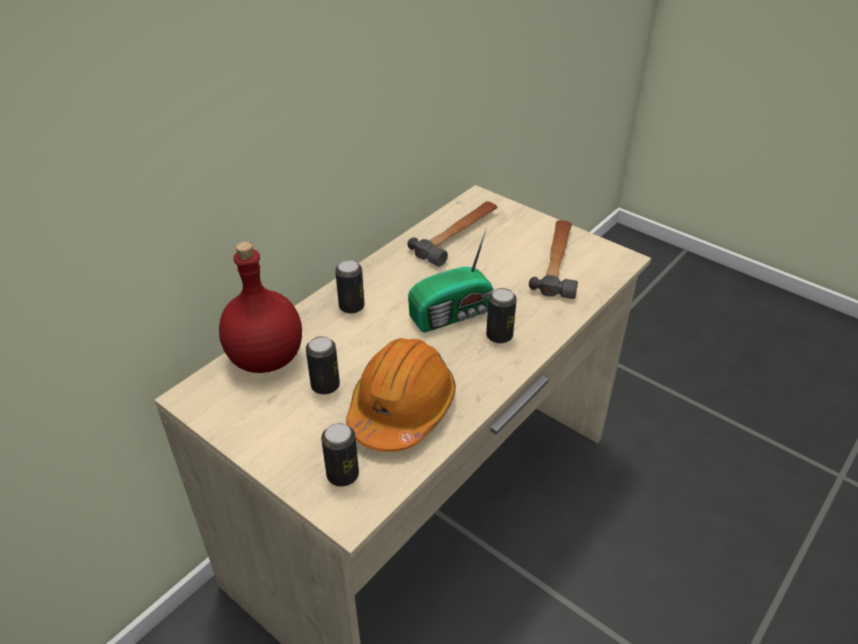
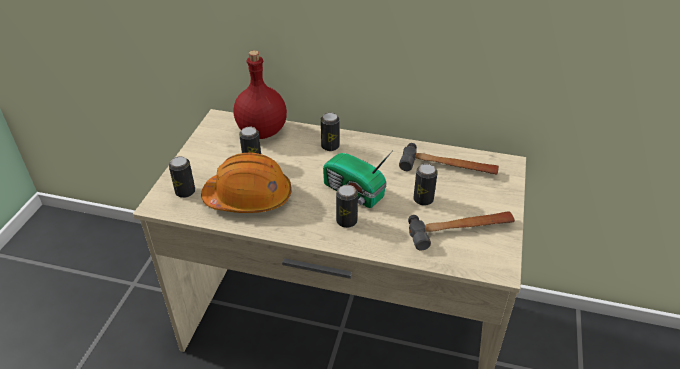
camera: 65 degrees right, 0 degrees up
none -> can [413,164,438,206]

